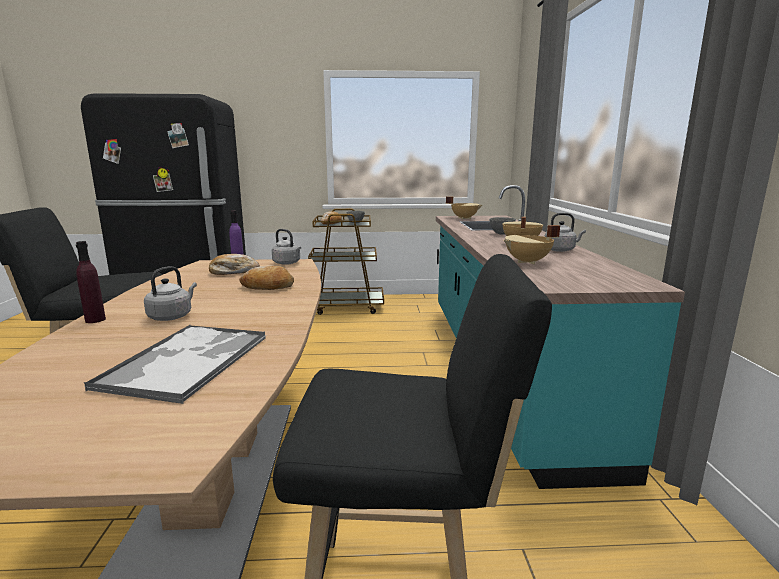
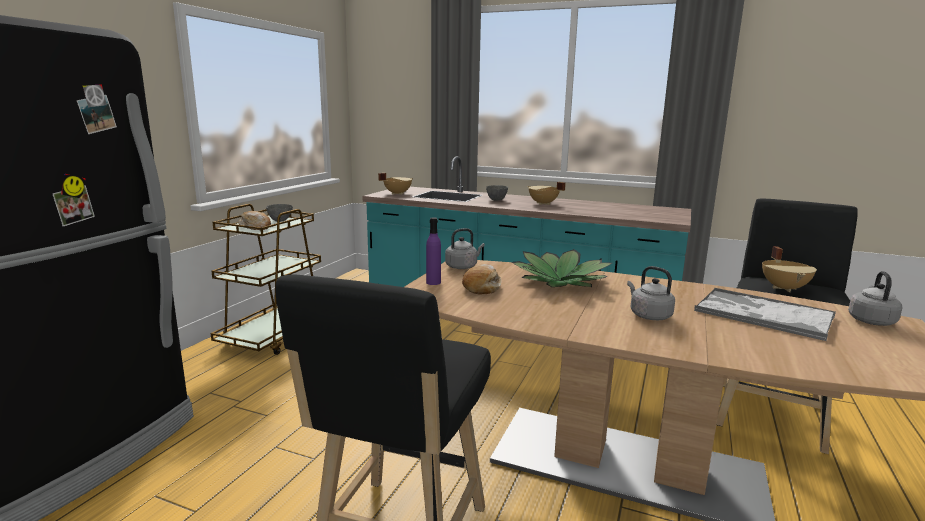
camera: 65 degrees left, 0 degrees up
purple bottle [76,241,106,323] -> none
bread [239,266,294,290] -> potted plant [512,249,612,287]
beige cooking pot [503,225,560,264] -> beige cooking pot moved to [762,246,817,292]
grey kettle [544,213,586,252] -> grey kettle moved to [848,271,902,326]

